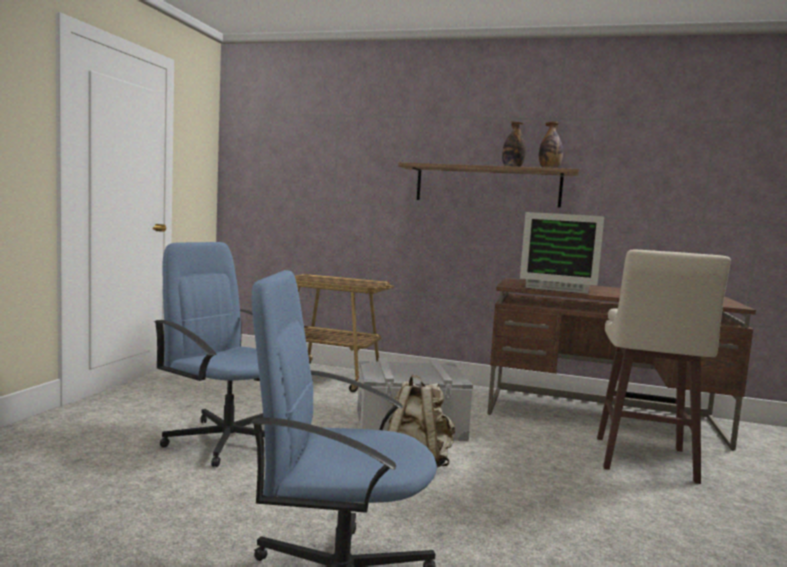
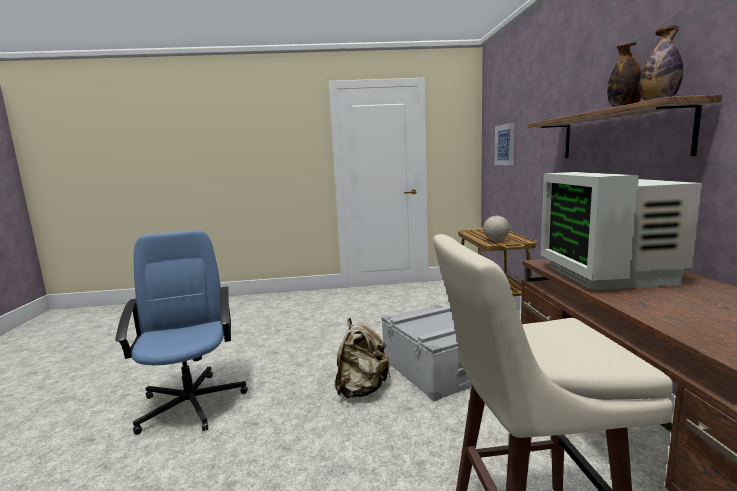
camera: 70 degrees right, 5 degrees up
blue office chair [154,242,265,467] -> none
none -> globe [483,202,510,241]
none -> picture [494,123,515,165]

